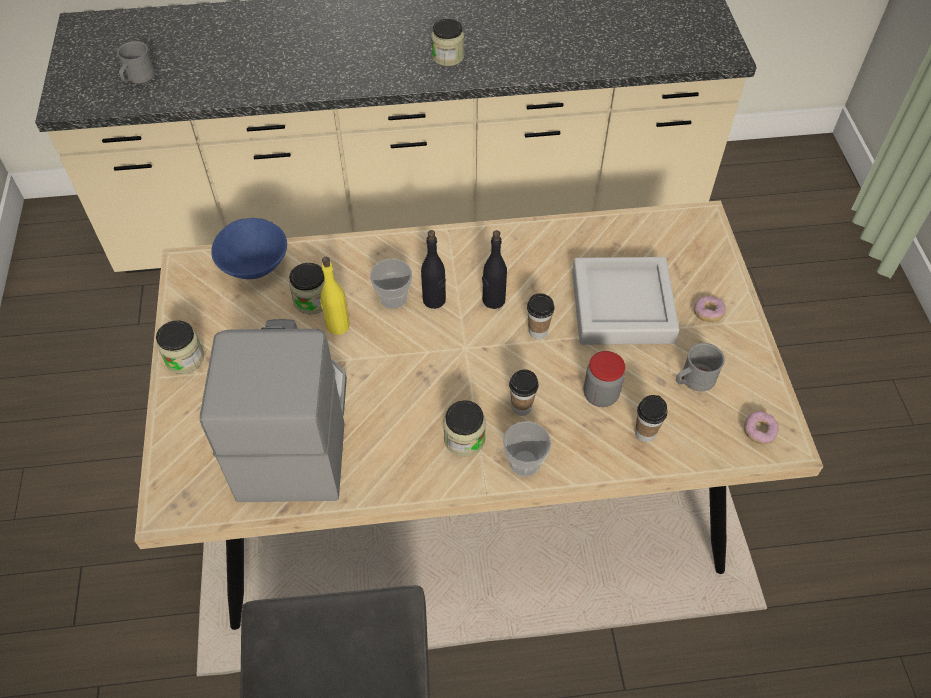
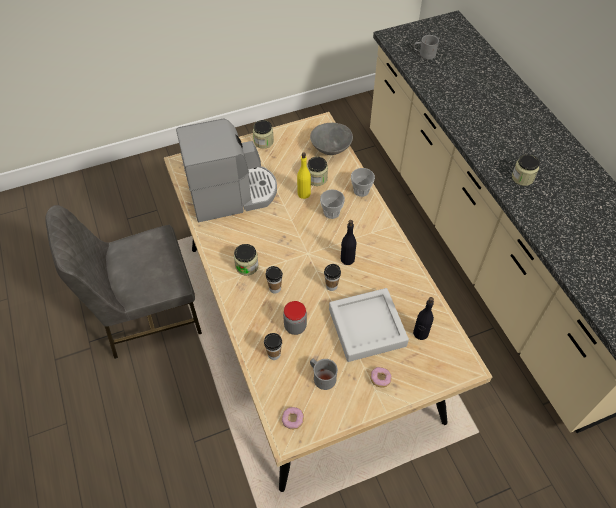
camera: 75 degrees right, 0 degrees up
blue bowl [211,218,287,279] -> grey bowl [310,123,353,155]
black bottle [421,230,446,309] -> black bottle moved to [413,297,434,340]
cup [503,421,551,477] -> cup moved to [351,168,375,197]

